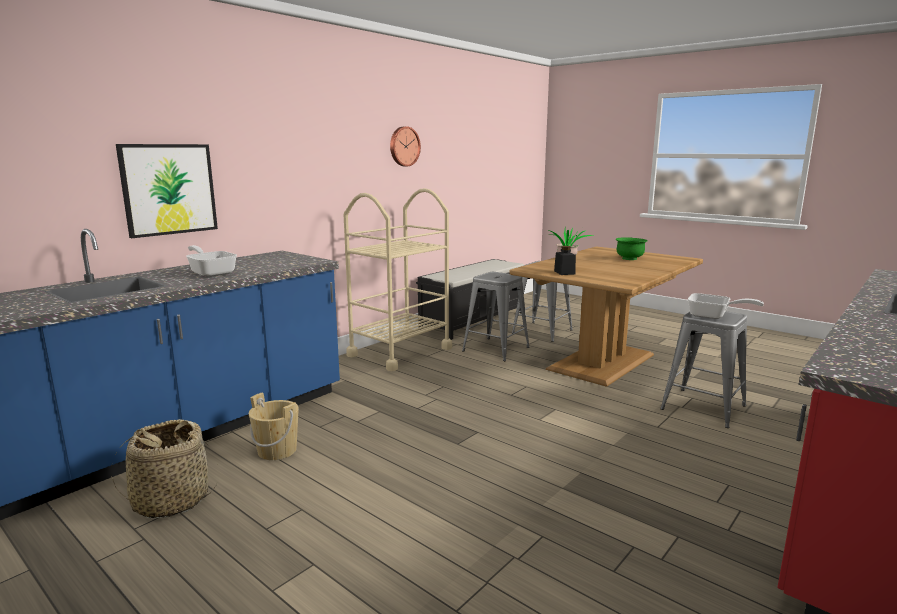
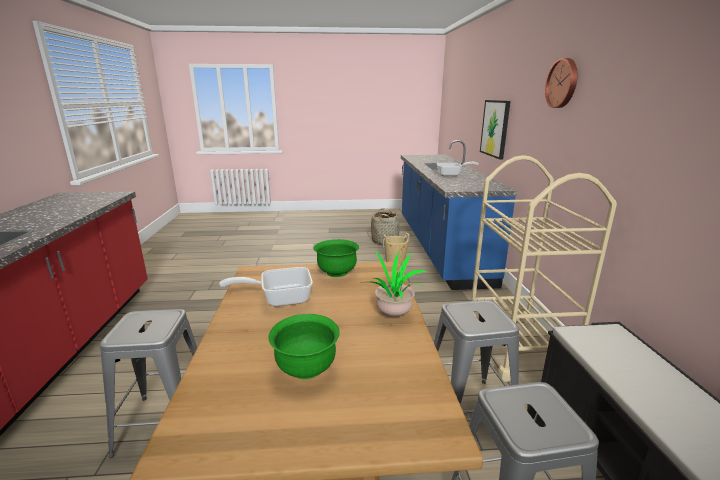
camera: 135 degrees right, 5 degrees up
wall clock [390,126,421,166] -> wall clock moved to [545,58,577,108]
black jar [554,246,576,275] -> green bowl [313,239,359,277]
frying pan [688,293,764,319] -> frying pan moved to [219,267,313,306]

